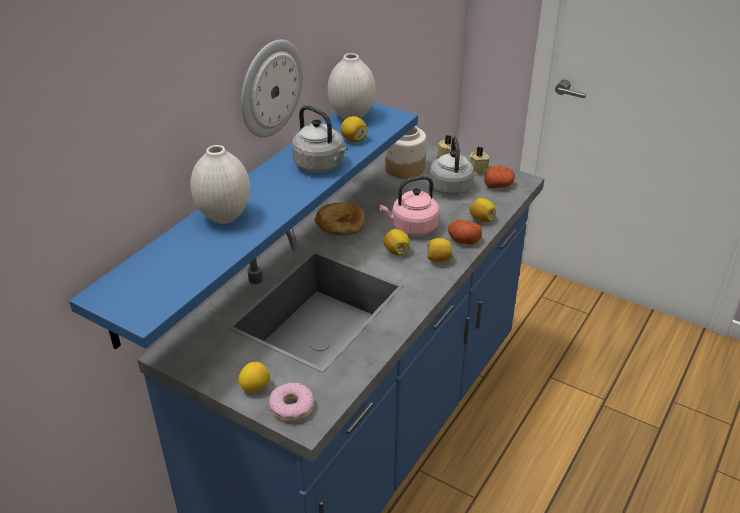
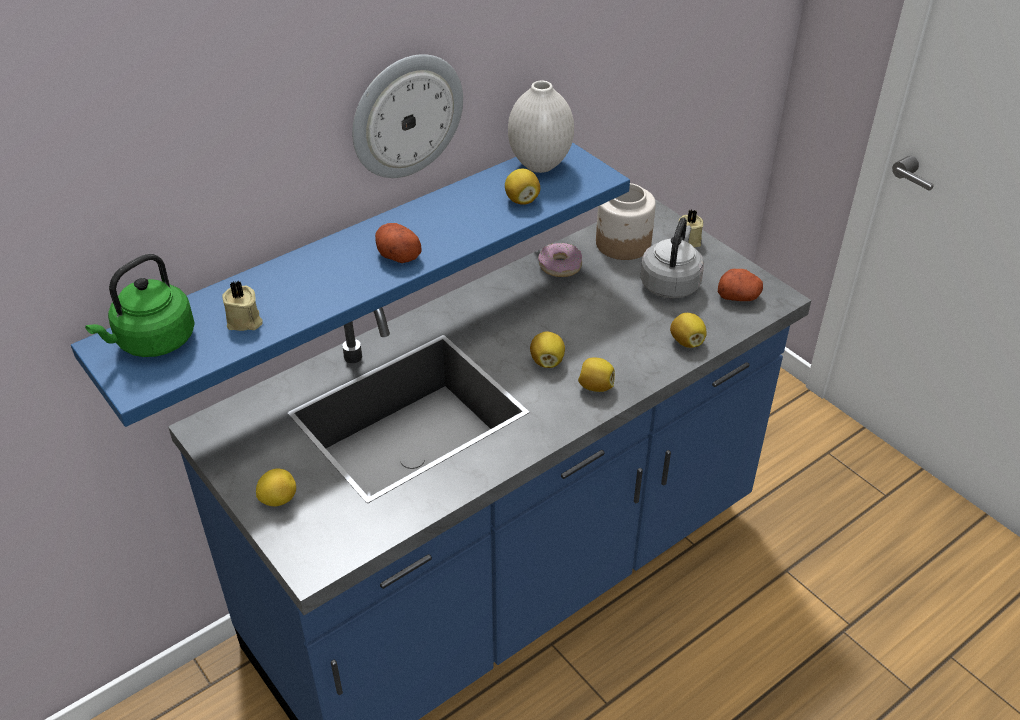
camera: 20 degrees right, 5 degrees up
white vase [191,145,250,224] -> none
donut [269,382,314,422] -> donut moved to [538,243,582,277]
grey kettle [292,105,348,172] -> none
bread [314,203,365,236] -> none
pink kettle [379,176,440,236] -> none
potato [448,220,482,245] -> potato moved to [375,223,421,263]
beige candle [470,147,489,176] -> beige candle moved to [222,280,263,331]
none -> green kettle [85,254,195,357]

